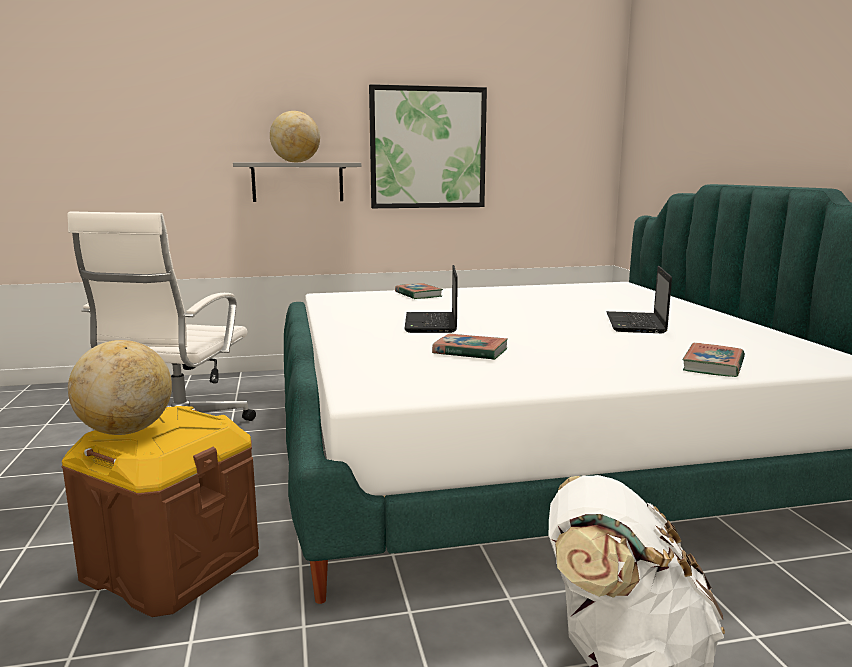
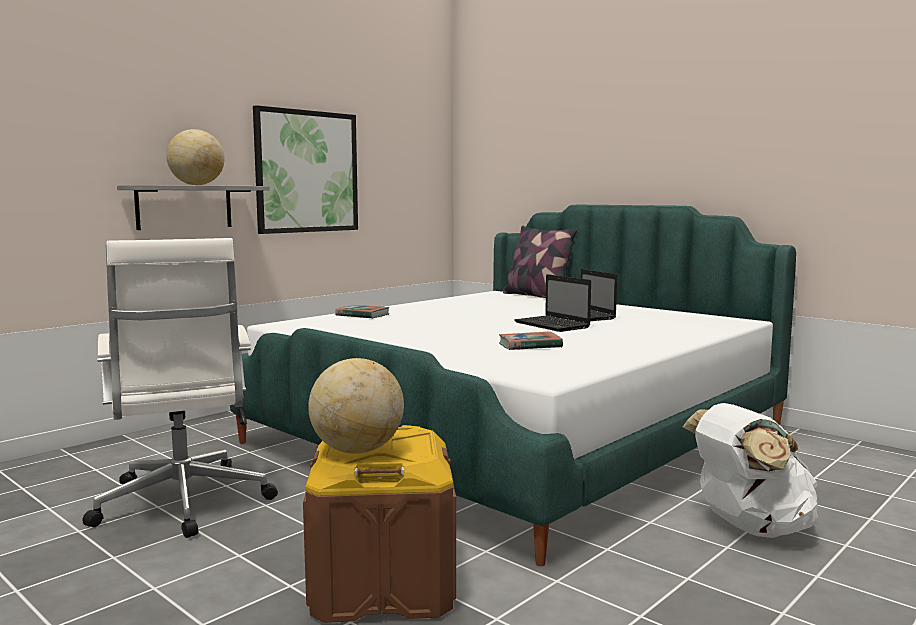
camera: 35 degrees left, 5 degrees down
laptop [405,265,458,333] -> laptop moved to [514,274,591,332]
book [682,343,745,377] -> none
none -> pillow [503,226,577,298]

